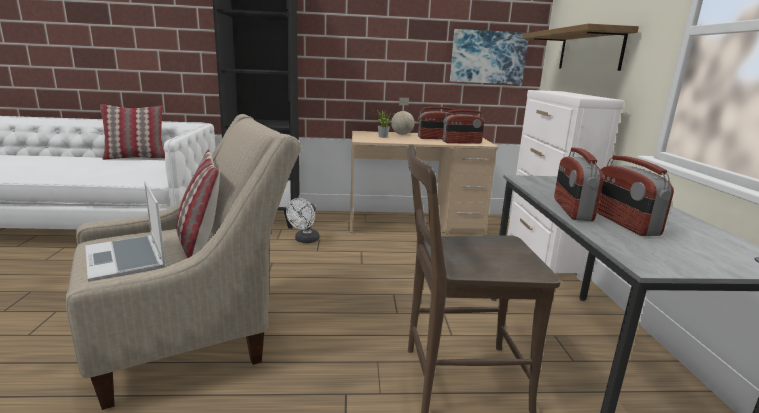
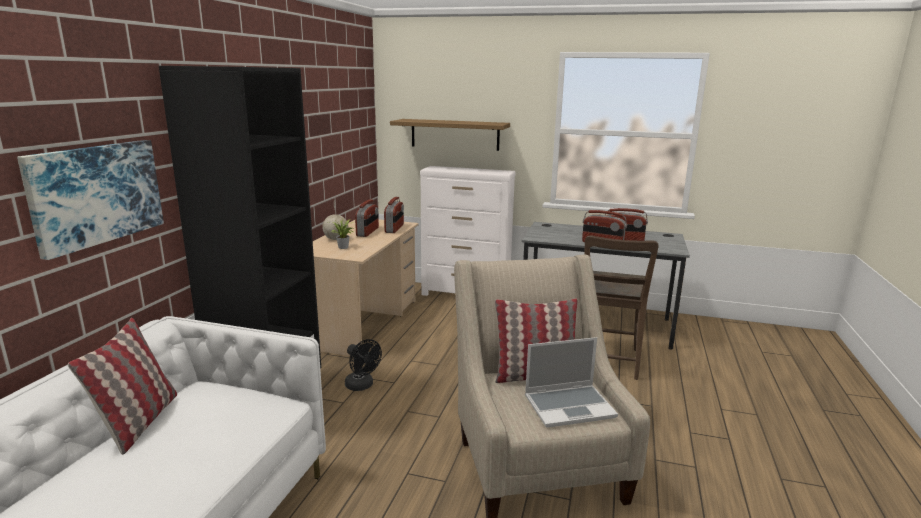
camera: 70 degrees left, 0 degrees up
white fan [286,198,320,243] -> black fan [345,339,382,391]
picture [450,29,528,85] -> picture moved to [17,140,164,260]

